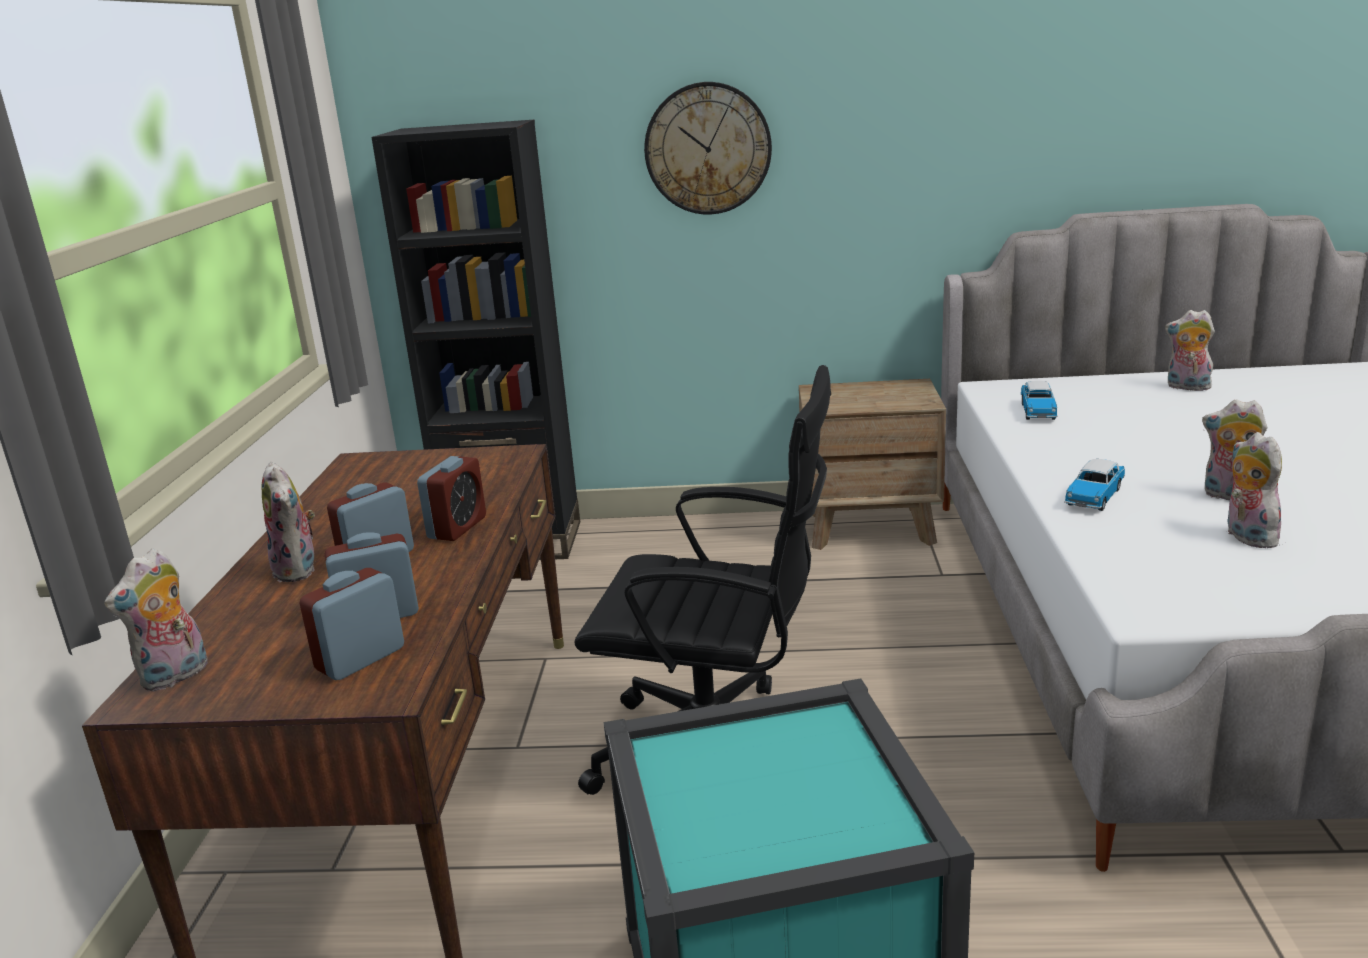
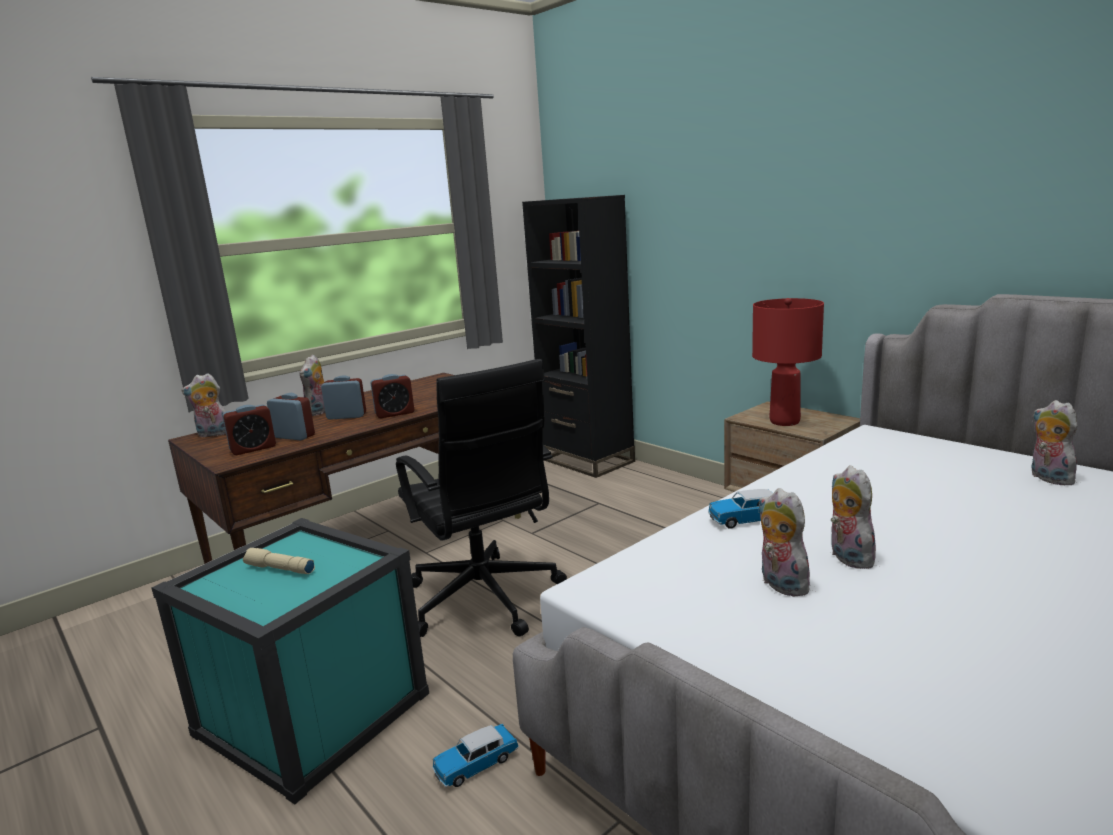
camera: 45 degrees right, 5 degrees down
alarm clock [300,568,404,680] -> alarm clock turned 150 degrees clockwise [222,405,276,455]
wall clock [644,82,772,214] -> none
toy car [1021,381,1058,420] -> toy car moved to [432,724,519,787]
plush toy [1228,432,1282,548] -> plush toy turned 60 degrees counterclockwise [758,488,810,597]
none -> beige flashlight [243,548,315,574]
none -> red table lamp [752,298,824,426]

